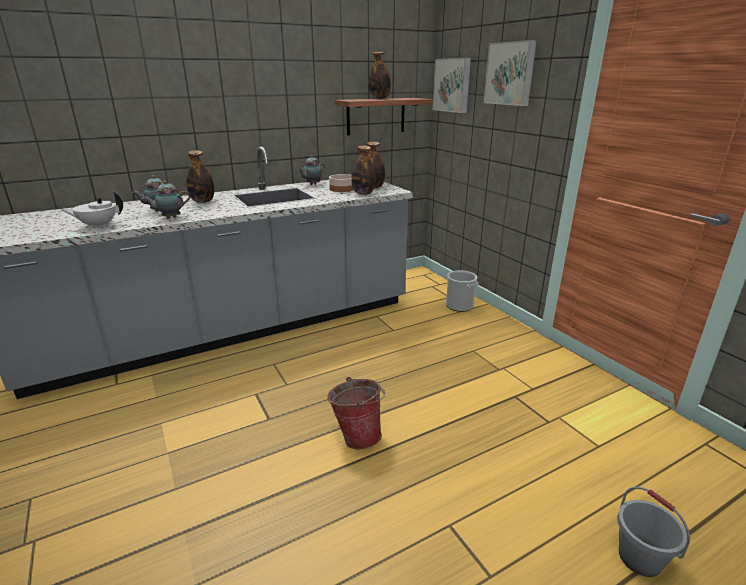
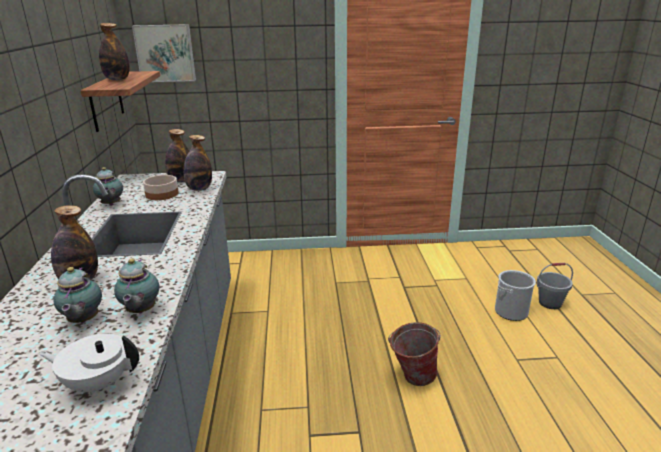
camera: 65 degrees left, 0 degrees up
white teapot [60,192,123,229] -> white teapot turned 90 degrees clockwise [39,334,139,395]
bucket [446,270,478,312] -> bucket moved to [495,270,536,321]
picture [484,40,537,106] -> none

